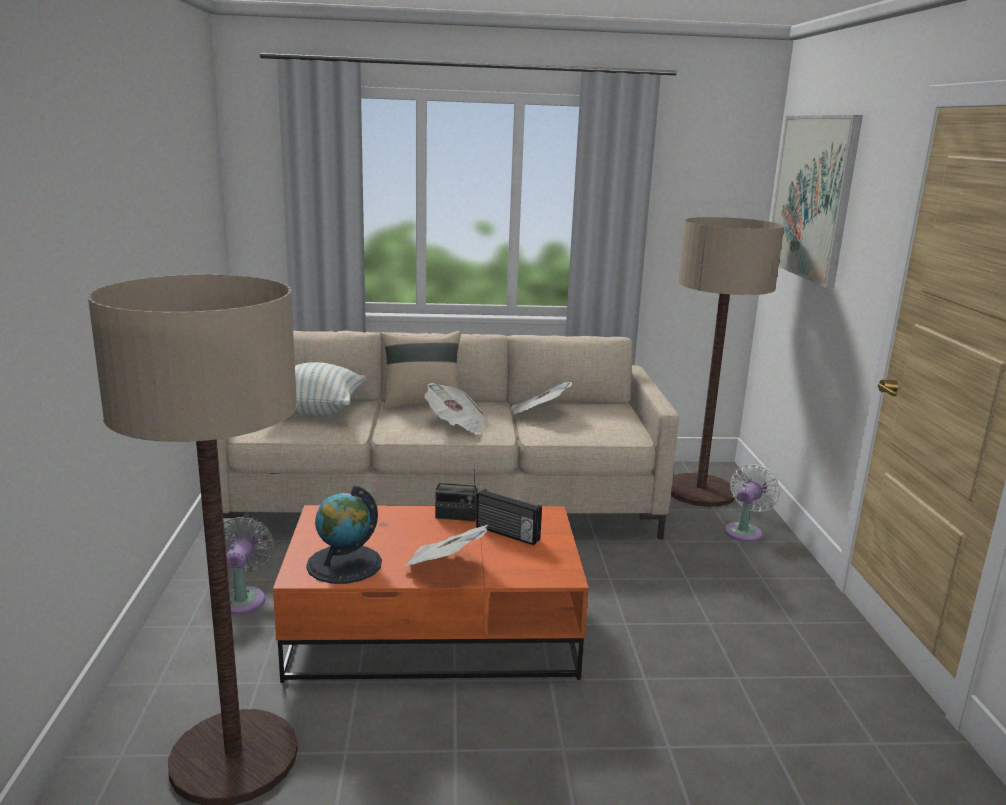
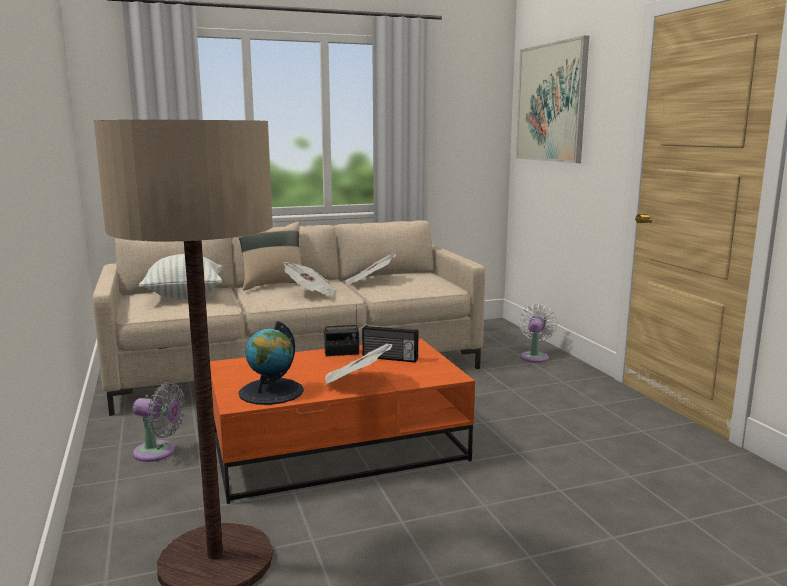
camera: 15 degrees left, 5 degrees down
grey fan [224,517,275,614] -> grey fan turned 120 degrees clockwise [133,382,185,462]
floor lamp [671,217,784,507] -> none

